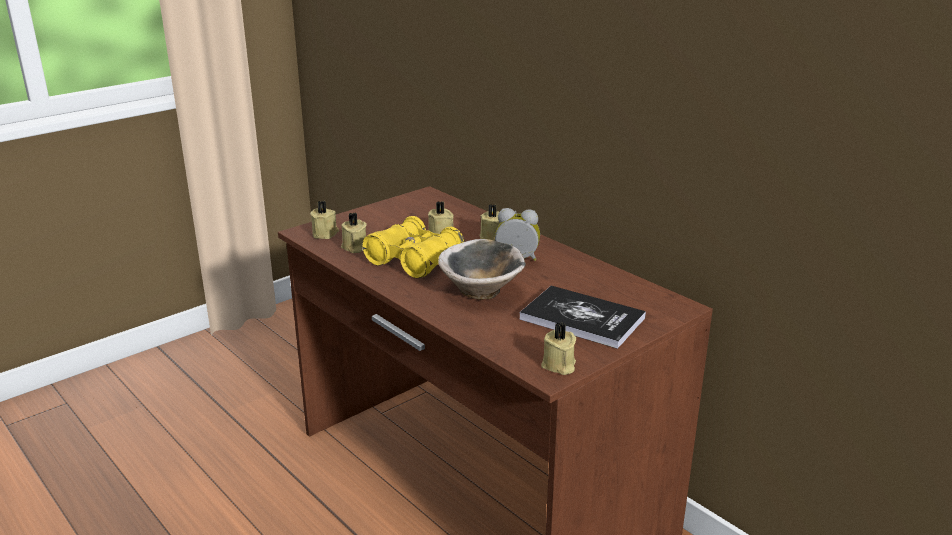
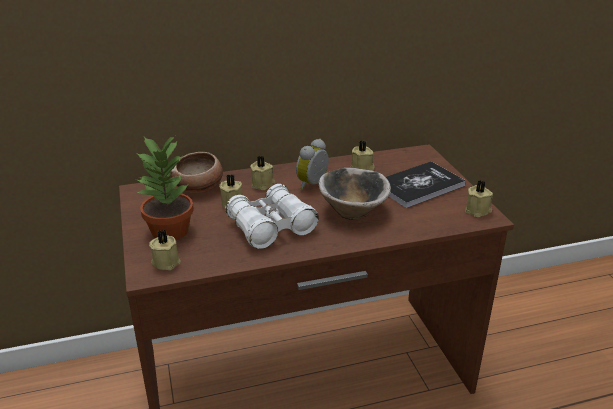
camera: 65 degrees left, 5 degrees up
beige candle [341,212,367,253] -> beige candle moved to [350,141,375,171]
yellow binoculars [362,216,464,278] -> white binoculars [225,184,319,249]
none -> potted plant [135,136,194,240]
none -> bowl [171,152,223,193]

